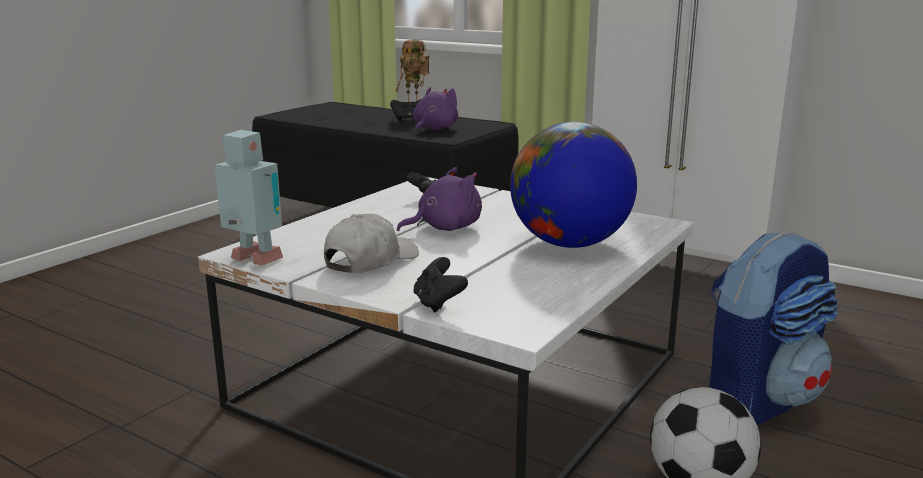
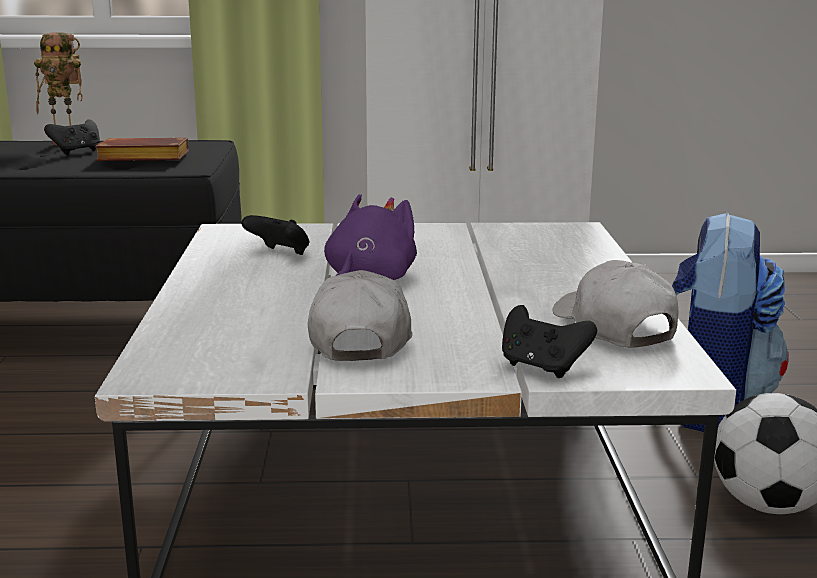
camera: 35 degrees left, 0 degrees up
toy robot [214,130,283,266] -> none
purple plush toy [413,87,458,132] -> brown book [95,137,189,161]
globe [510,122,637,248] -> none
none -> white cap [553,260,679,347]

